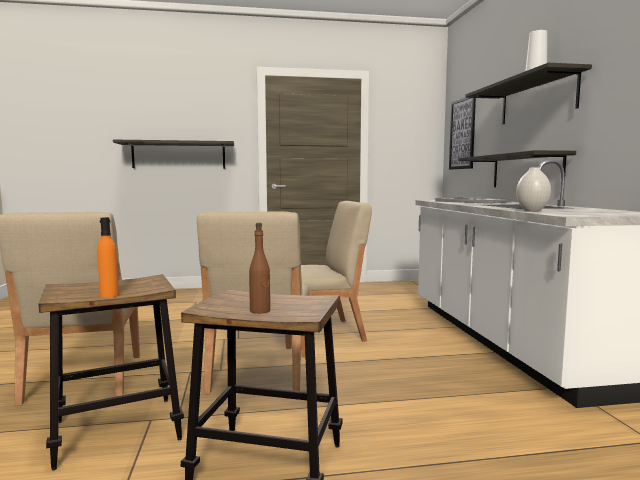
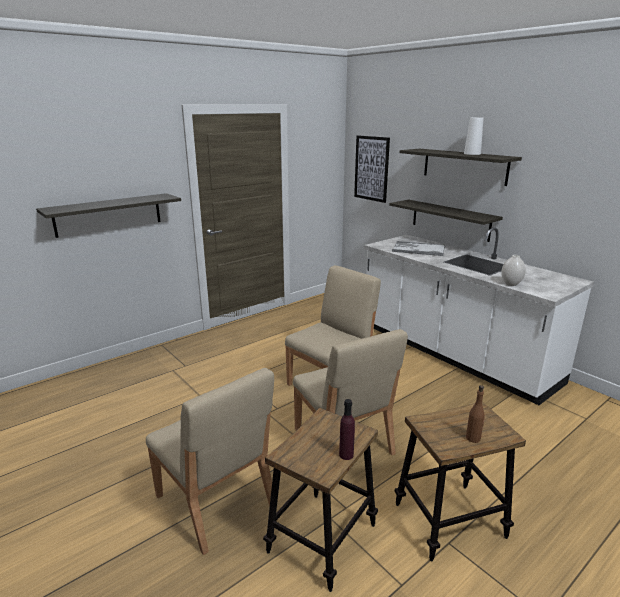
camera: 30 degrees left, 15 degrees up
orange bottle [97,217,119,298] -> purple bottle [339,399,355,460]

